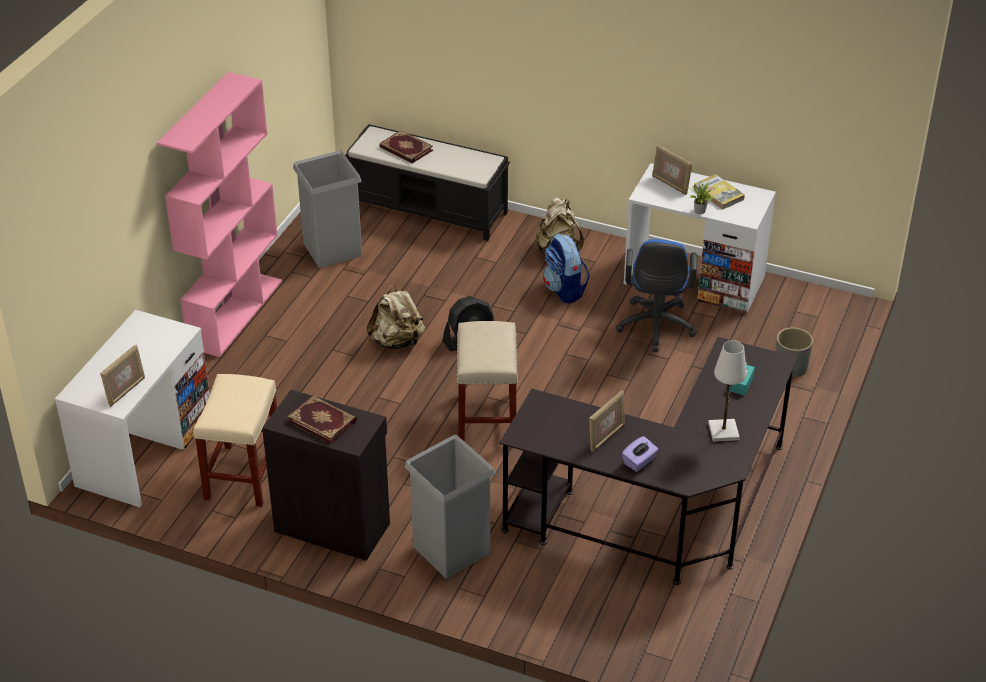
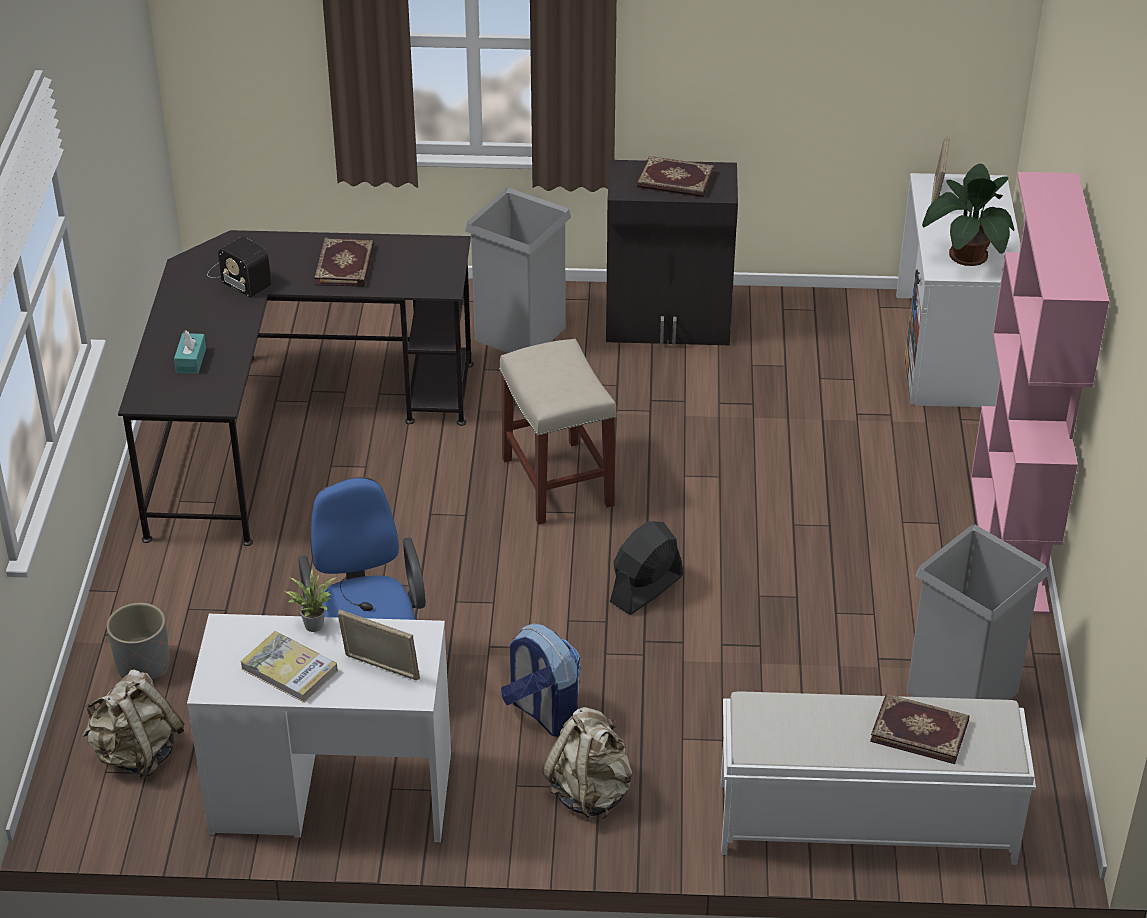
camera: 160 degrees right, 0 degrees up
beige stool [193,374,277,507] -> none
black bench [345,124,510,241] -> white bench [721,691,1036,865]
beige backpack [367,284,425,349] -> beige backpack moved to [83,670,184,779]
picture frame [589,390,625,453] -> book [314,238,374,287]
purple tissue box [622,436,658,472] -> none
white table lamp [708,340,747,442] -> none
none -> radio [207,237,271,298]
none -> potted plant [922,164,1014,266]

